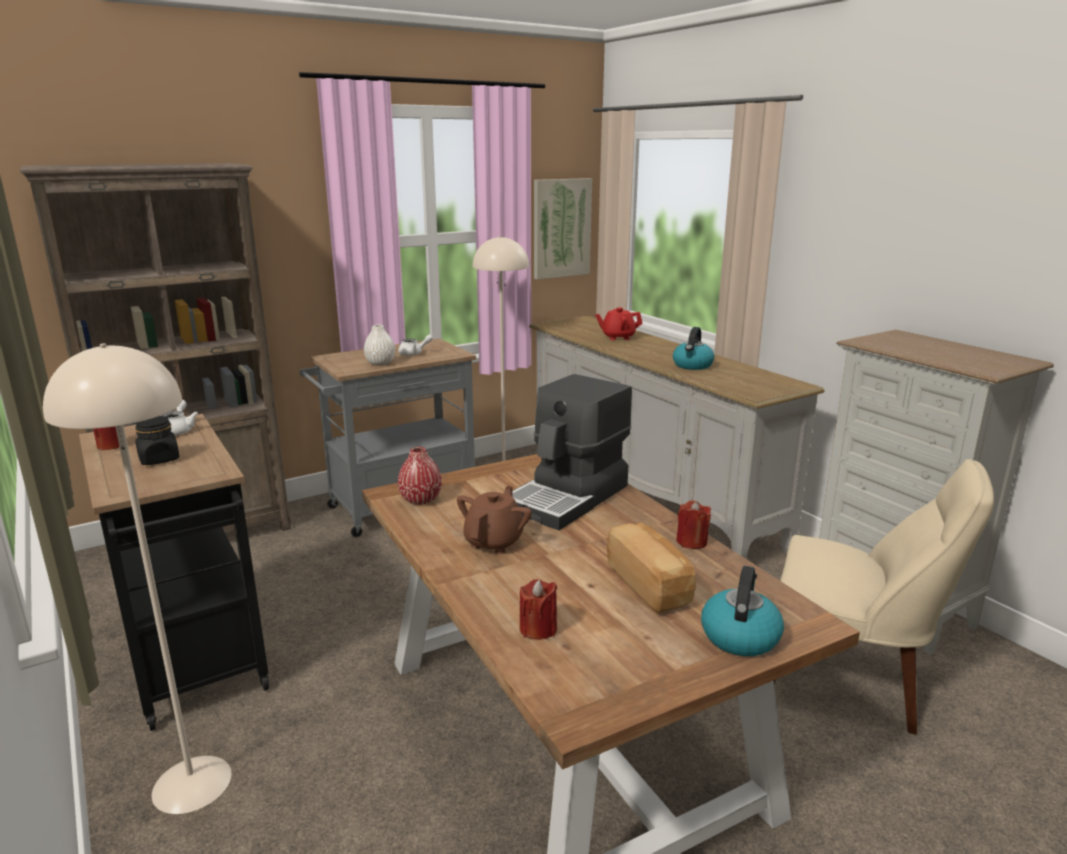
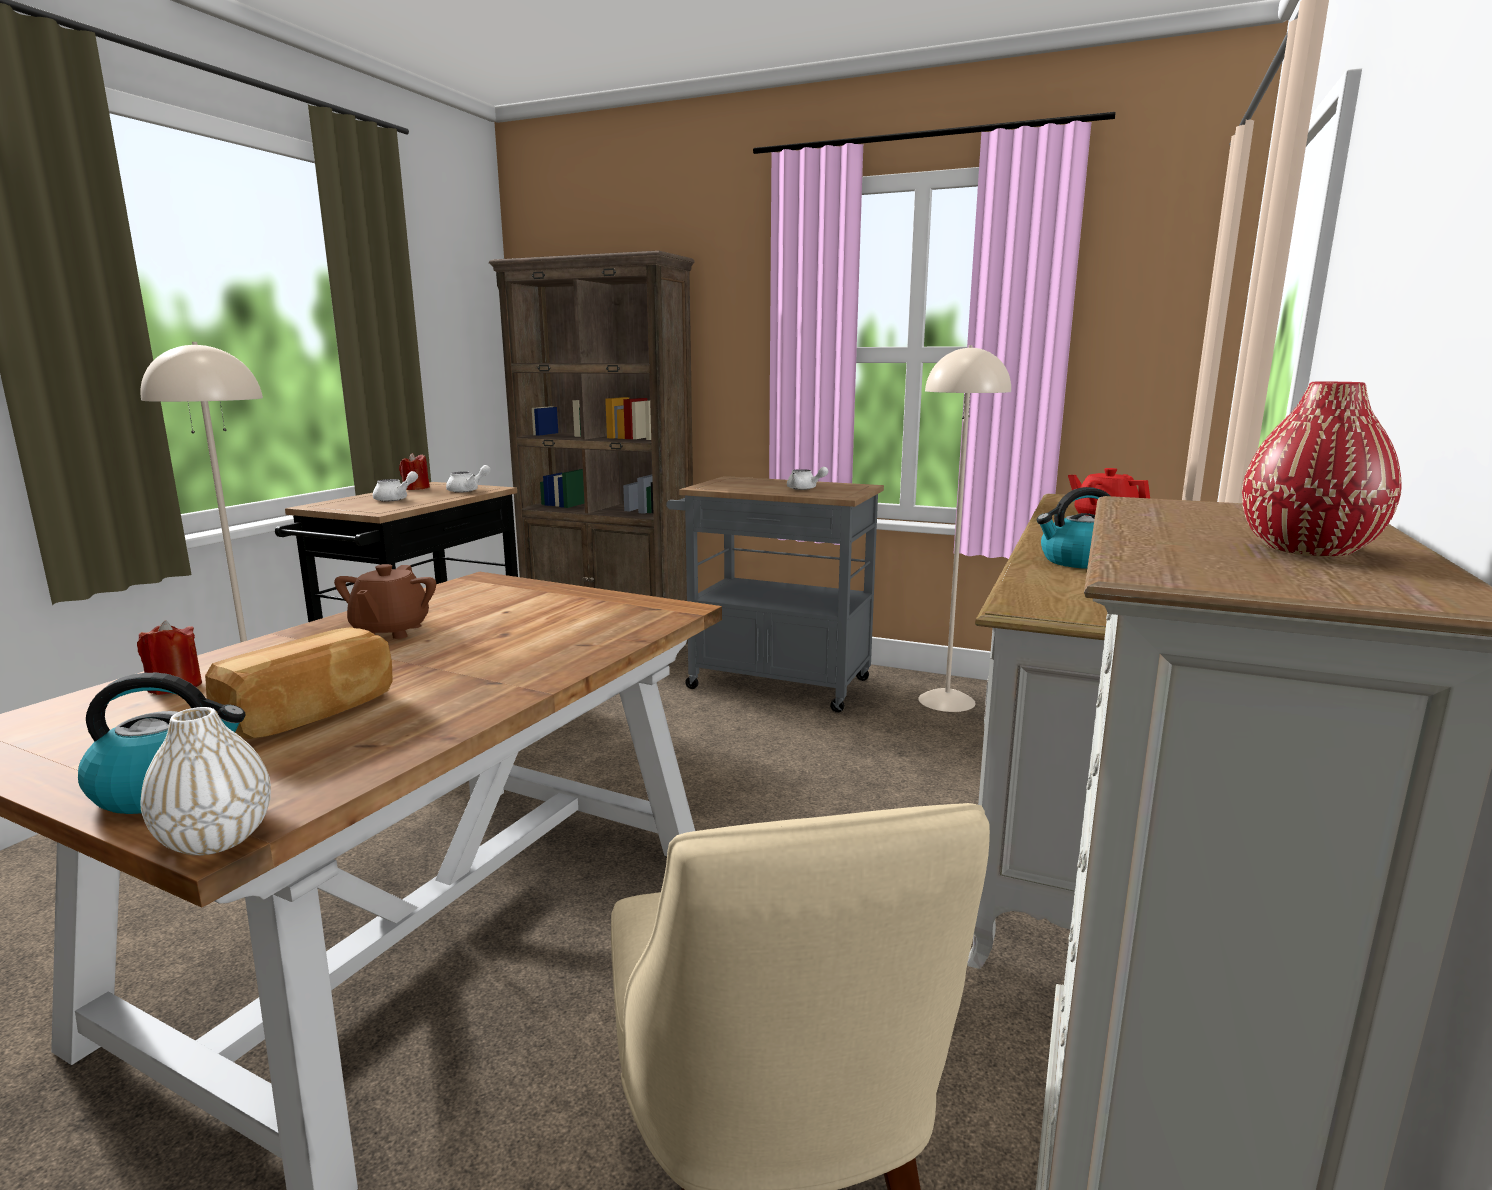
camera: 55 degrees right, 5 degrees down
black jar [135,416,180,465] -> white teapot [373,471,418,502]
white vase [364,325,395,366] -> white vase moved to [140,707,271,856]
red vase [398,447,442,505] -> red vase moved to [1242,382,1402,557]
brown teapot [457,486,532,554] -> brown teapot turned 105 degrees clockwise [334,564,436,639]
coffee machine [512,374,632,530] -> none
picture [534,178,592,280] -> none
red candle [676,500,711,549] -> none

